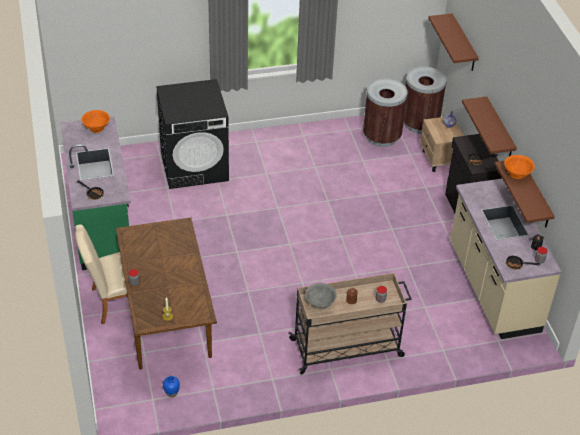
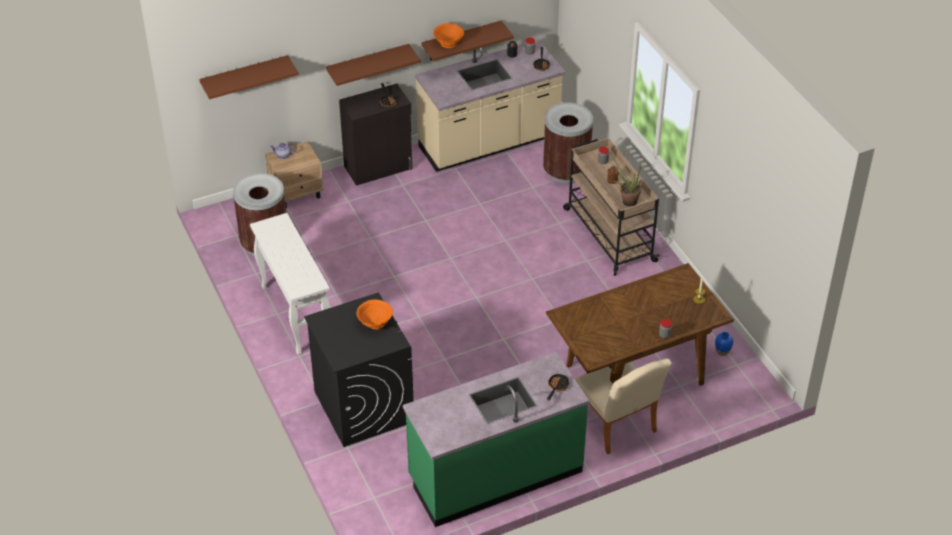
camera: 100 degrees left, 0 degrees up
orange bowl [81,110,110,133] -> orange bowl moved to [356,300,393,330]
grey bowl [305,283,337,309] -> potted plant [609,152,642,206]
brown trash can [404,66,447,134] -> brown trash can moved to [543,103,593,184]
none -> white console table [250,213,331,355]

